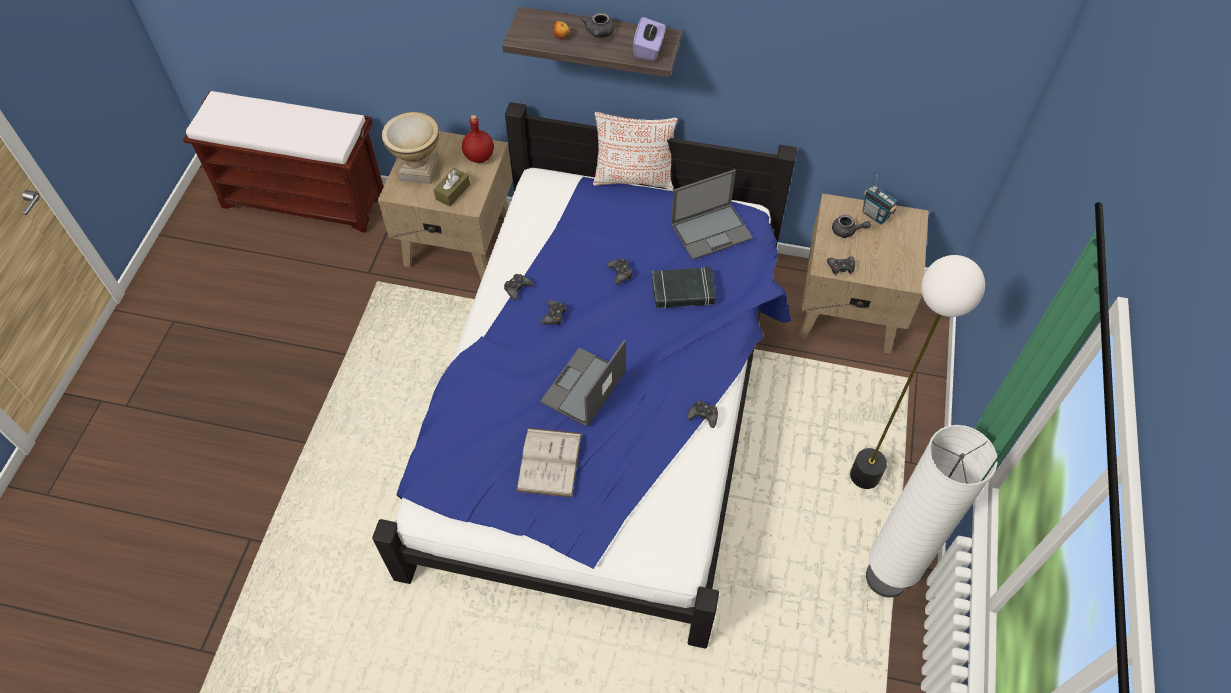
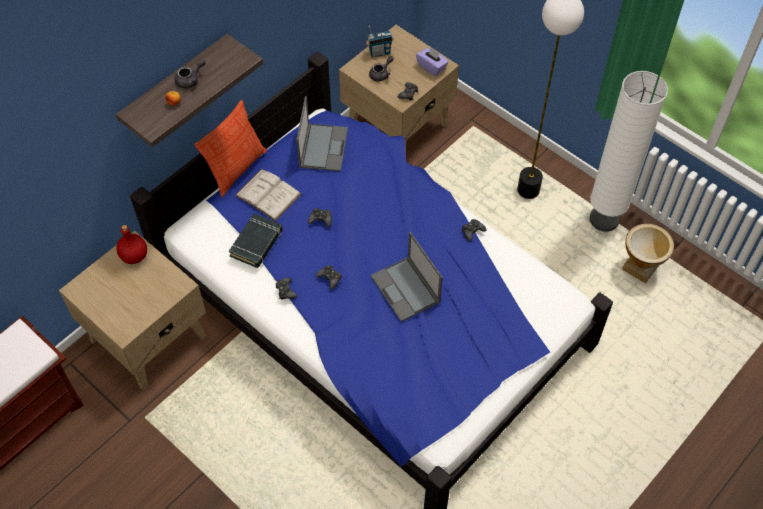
camera: 60 degrees left, 0 degrees up
vase [382,112,439,184] -> vase moved to [622,223,674,283]
brown tissue box [434,168,470,206] -> none
white book [516,428,582,497] -> white book moved to [235,169,301,221]
grey teapot [581,12,614,38] -> grey teapot turned 75 degrees counterclockwise [175,59,206,89]
white pillow [593,112,677,190] -> orange pillow [195,100,267,197]
purple tissue box [633,17,666,61] -> purple tissue box moved to [416,47,449,76]
black book [652,267,716,308] -> black book moved to [229,213,283,268]

